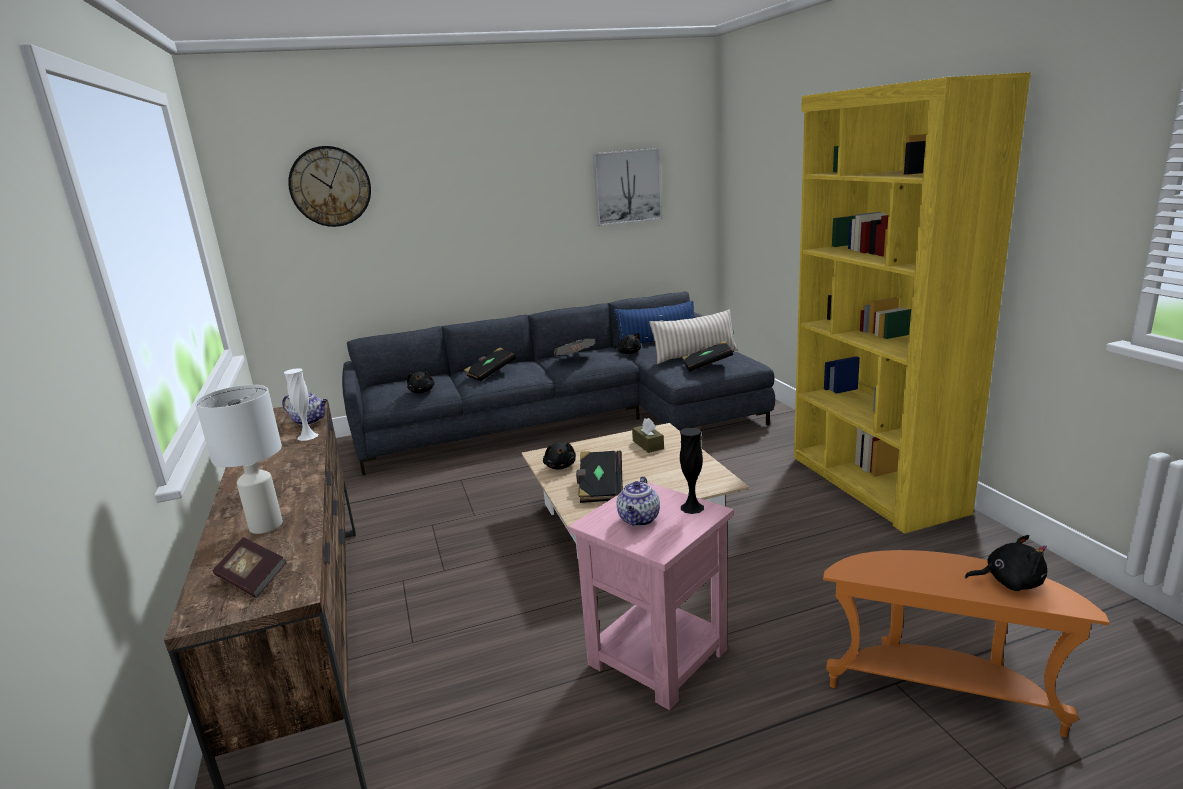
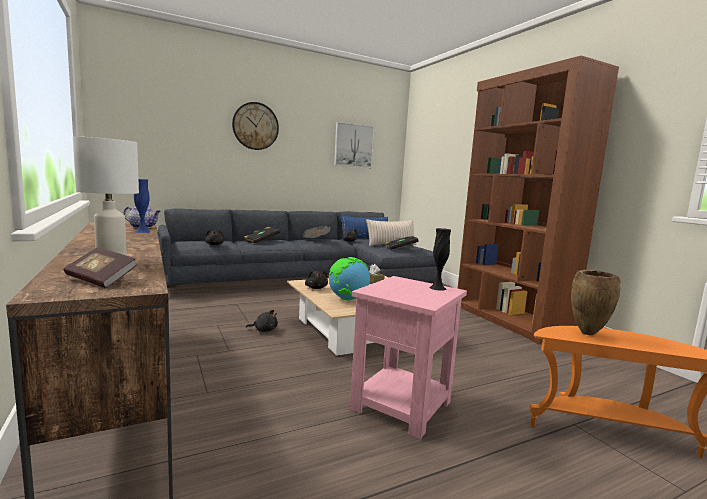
camera: 10 degrees left, 10 degrees down
white vase [284,368,318,441] -> blue vase [134,179,151,233]
wall clock [288,146,371,227] -> wall clock moved to [232,102,279,150]
black book [576,451,623,503] -> globe [329,257,370,300]
teapot [617,476,660,526] -> none
yellow bookcase [794,72,1031,534] -> brown bookcase [458,55,619,345]
black plush toy [965,535,1047,591] -> black plush toy moved to [246,310,278,332]
none -> brown vase [571,270,621,336]

